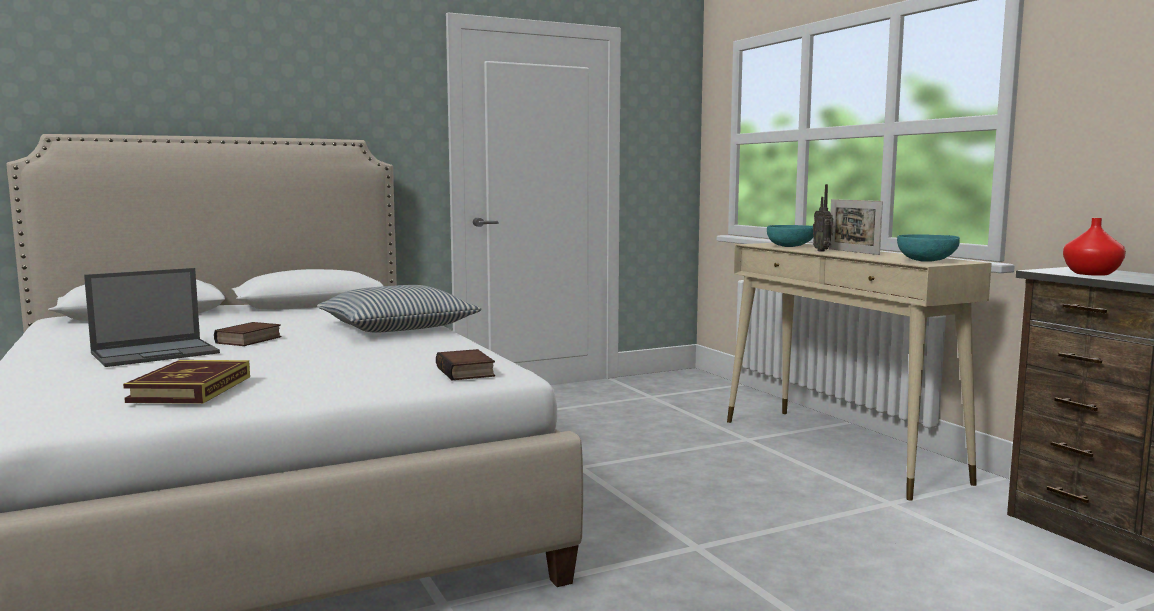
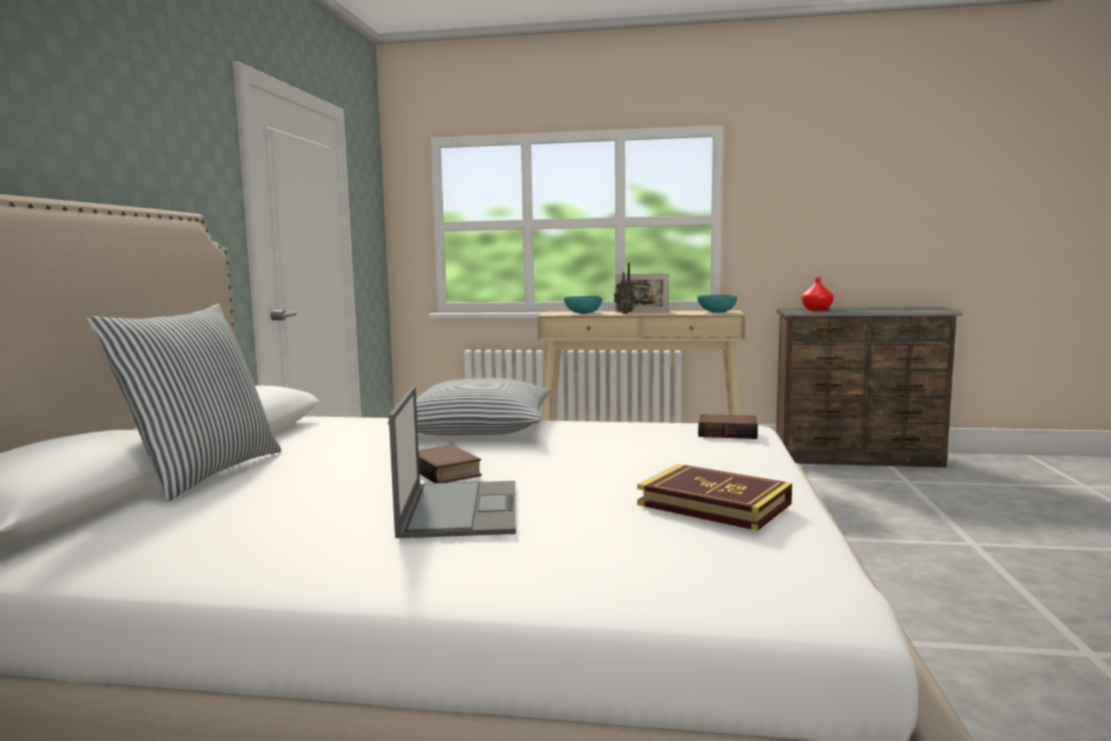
camera: 55 degrees left, 0 degrees up
none -> pillow [87,304,281,502]

